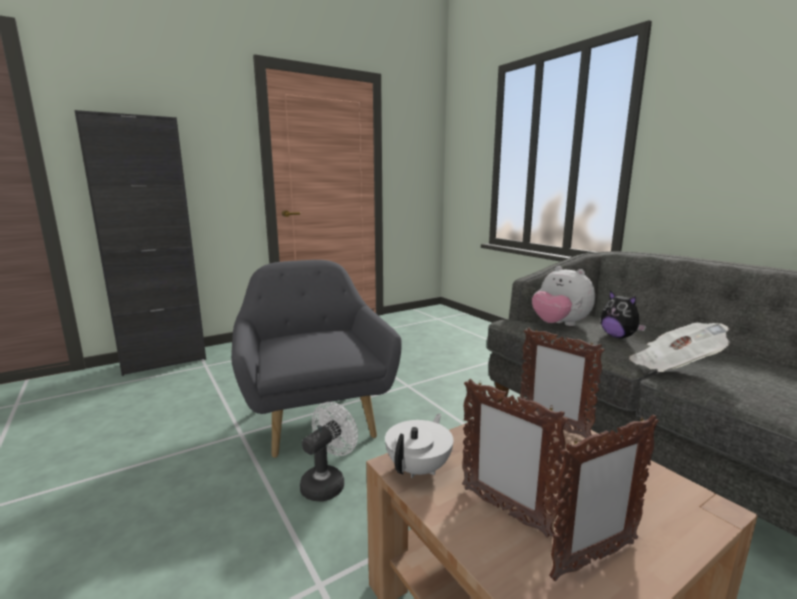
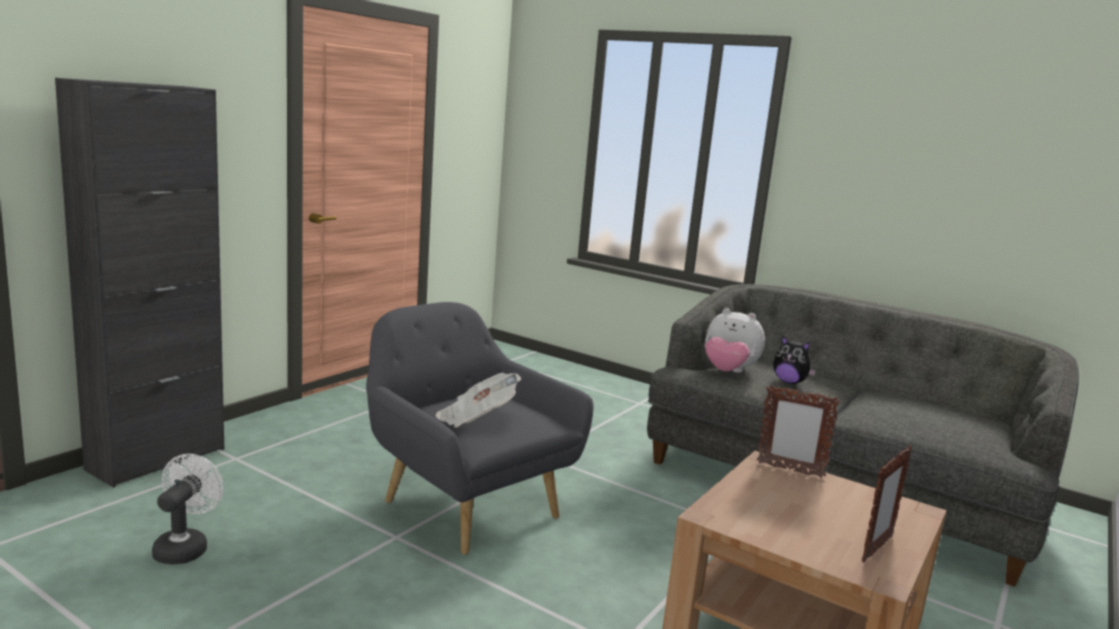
camera: 25 degrees left, 0 degrees up
white fan [300,402,358,501] -> white fan moved to [152,454,223,565]
white teapot [385,414,453,478] -> none
picture frame [462,379,569,538] -> none
newspaper [629,323,730,372] -> newspaper moved to [435,373,521,428]

